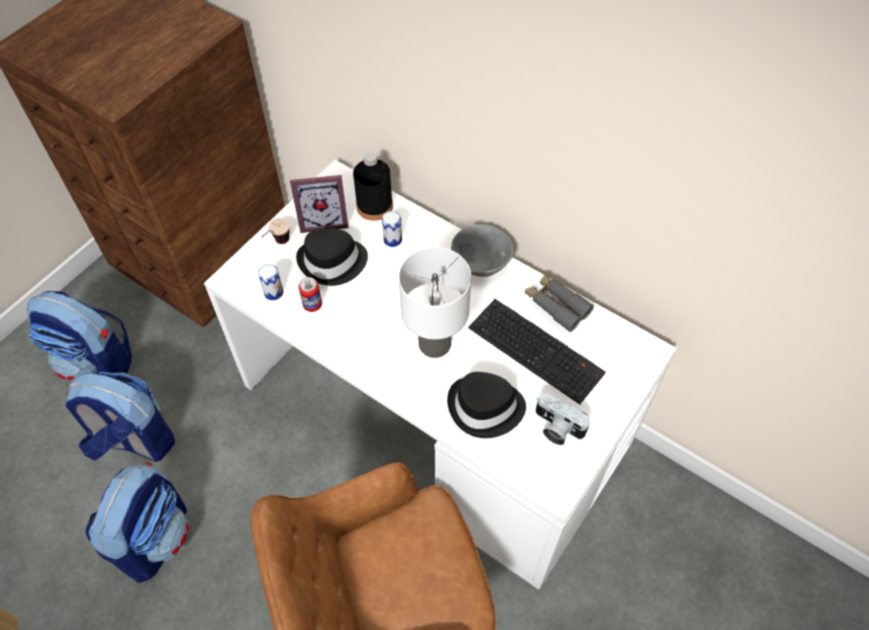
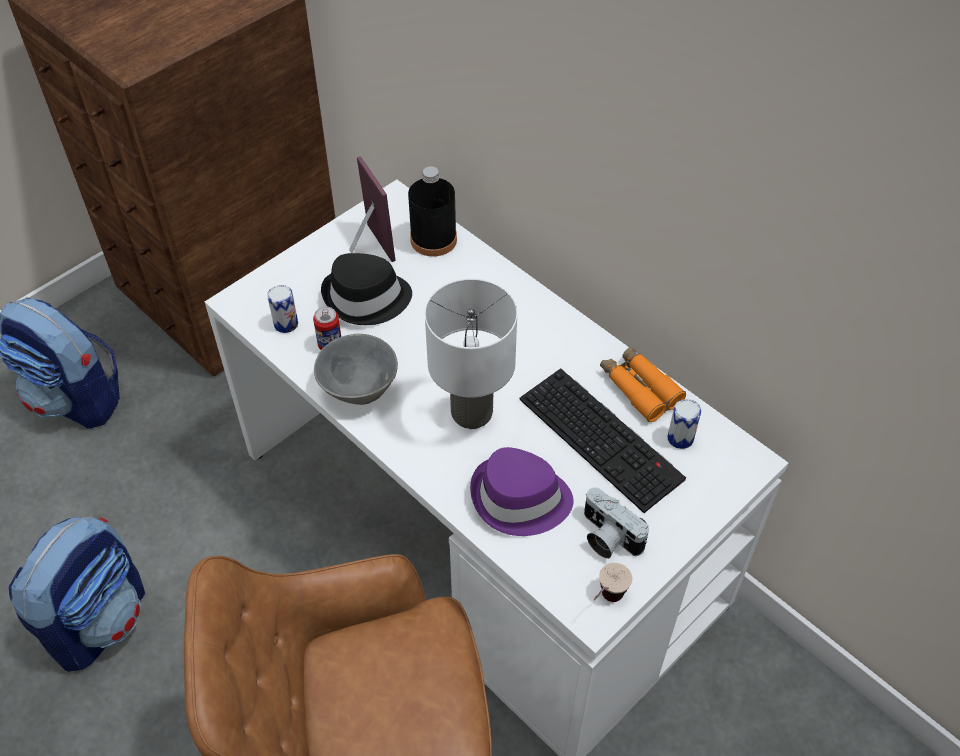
camera: 10 degrees right, 5 degrees down
backpack [65,372,175,462] -> none
cup [262,218,290,244] -> cup moved to [594,563,632,602]
picture frame [290,175,348,233] -> picture frame turned 120 degrees counterclockwise [349,156,396,262]
can [382,211,402,247] -> can moved to [667,399,701,449]
black hat [447,372,526,438] -> purple hat [470,447,574,536]
grey bowl [451,224,513,277] -> grey bowl moved to [314,334,398,405]
grey binoculars [525,274,594,332] -> orange binoculars [600,345,686,422]

